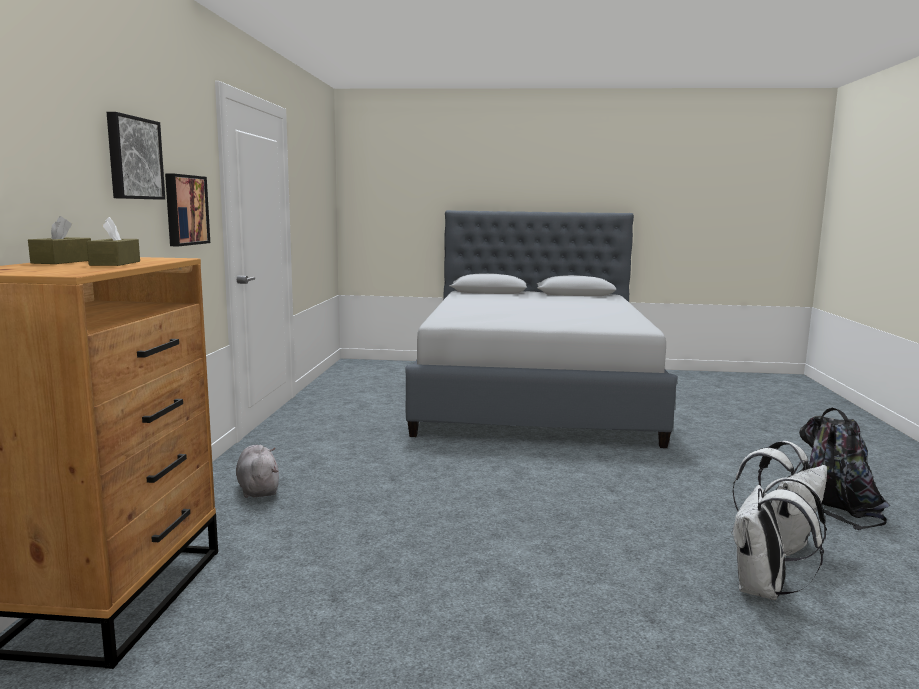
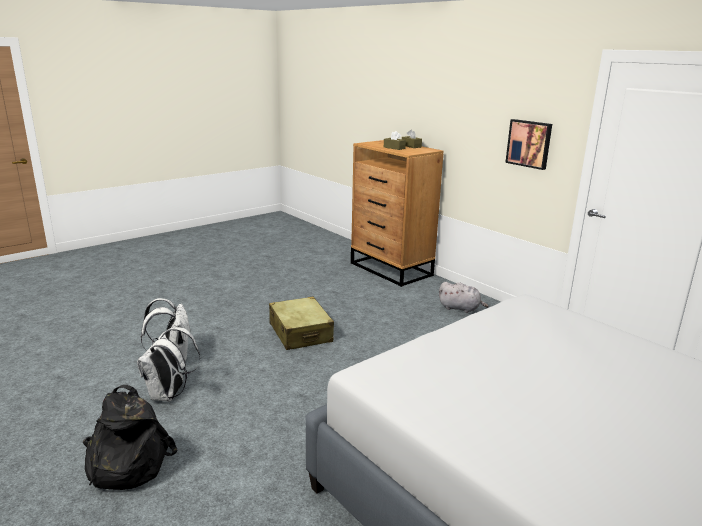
camera: 135 degrees right, 10 degrees up
picture [107,112,165,200] -> none
none -> beige suitcase [269,297,334,350]

